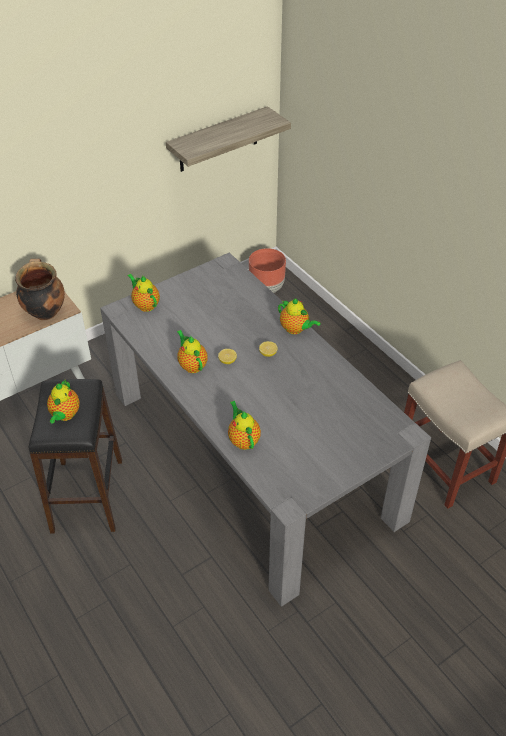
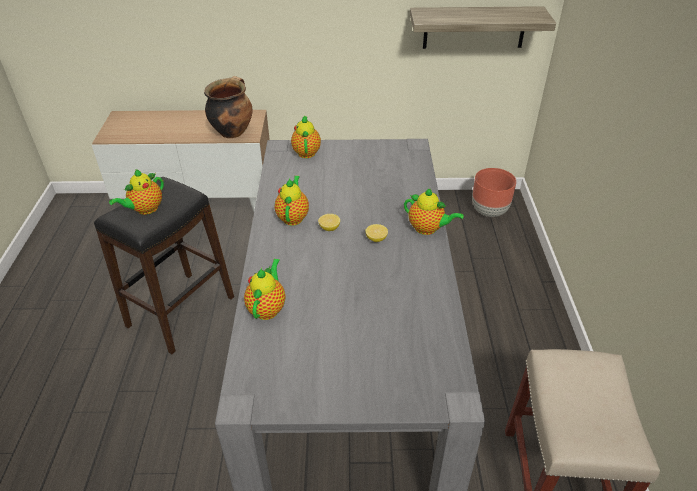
camera: 35 degrees right, 5 degrees down
teapot [278,298,321,334] -> teapot turned 45 degrees counterclockwise [404,188,464,235]

